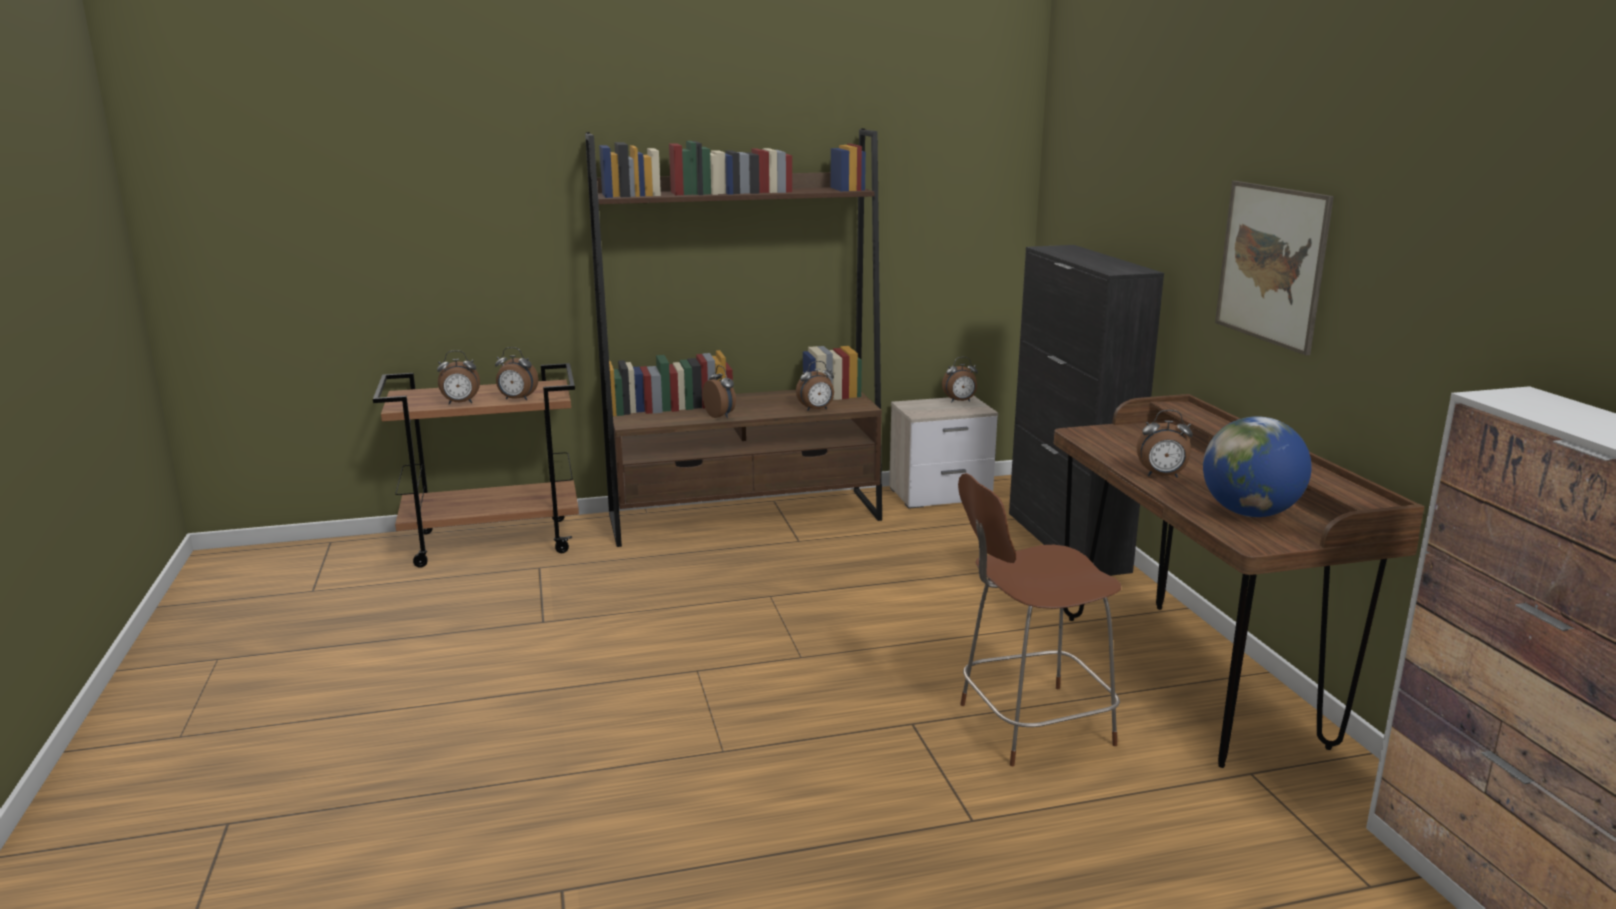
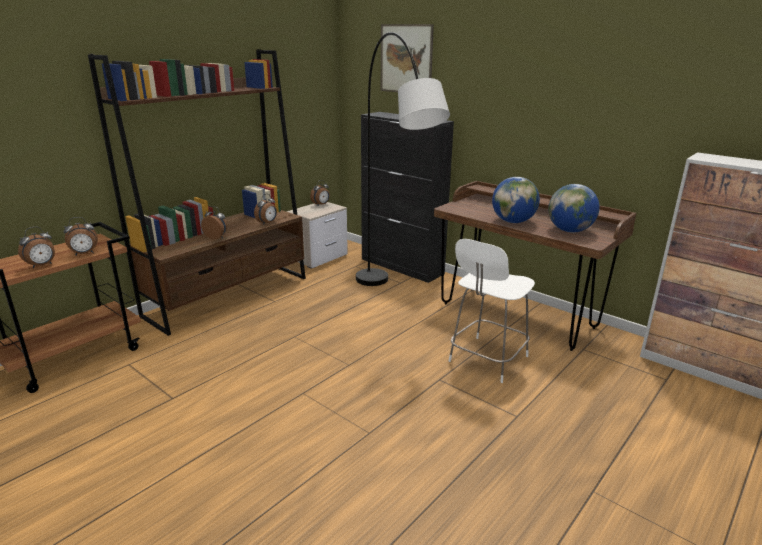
camera: 35 degrees left, 5 degrees up
brown chair [958,473,1121,766] -> white chair [448,239,535,383]
alarm clock [1137,410,1193,478] -> globe [492,177,540,223]
picture [1215,181,1334,356] -> picture moved to [381,24,434,92]
none -> grey floor lamp [356,32,450,286]

